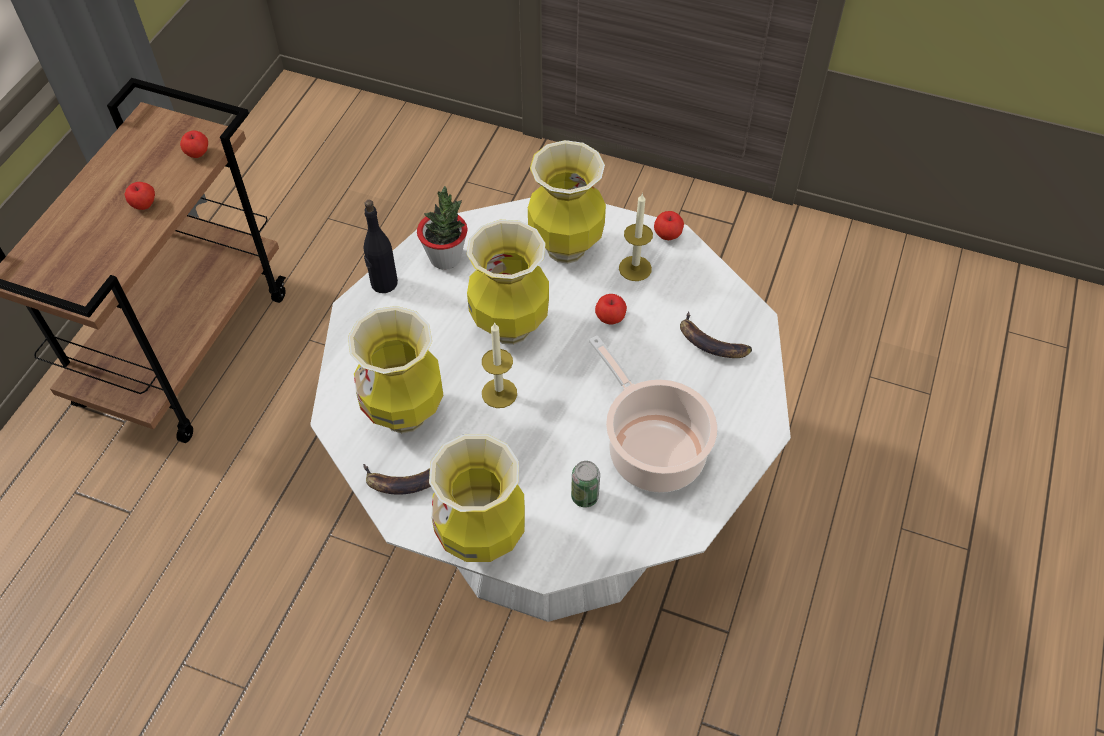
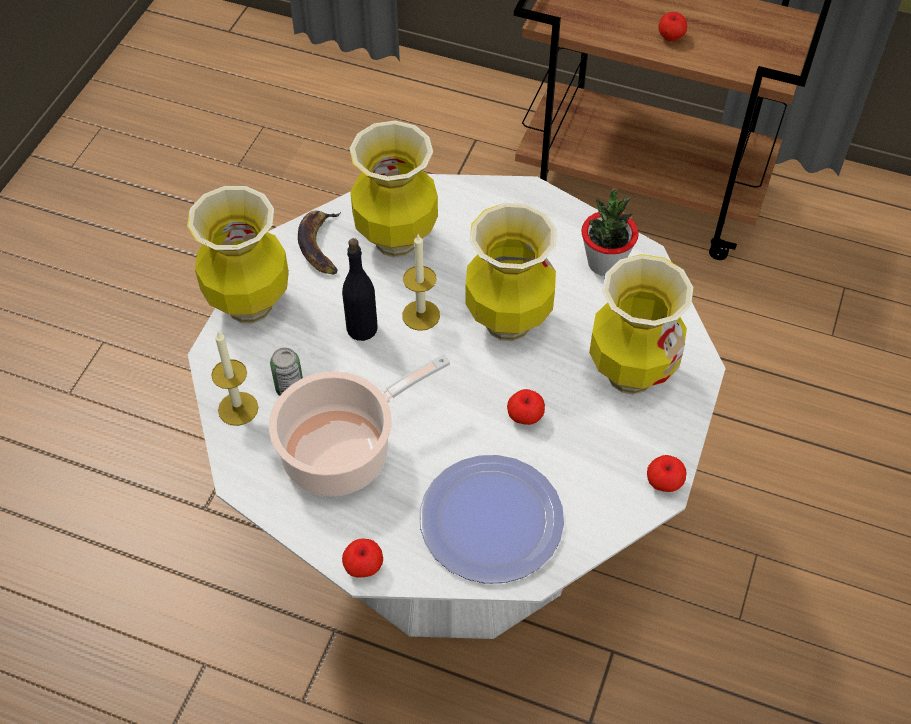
camera: 90 degrees right, 0 degrees up
apple [180,130,208,158] -> apple moved to [342,539,383,578]
black bottle [363,200,398,293] -> black bottle moved to [342,238,378,341]
candle [619,193,653,281] -> candle moved to [211,332,258,426]
banana [680,311,752,358] -> plate [420,455,564,584]

